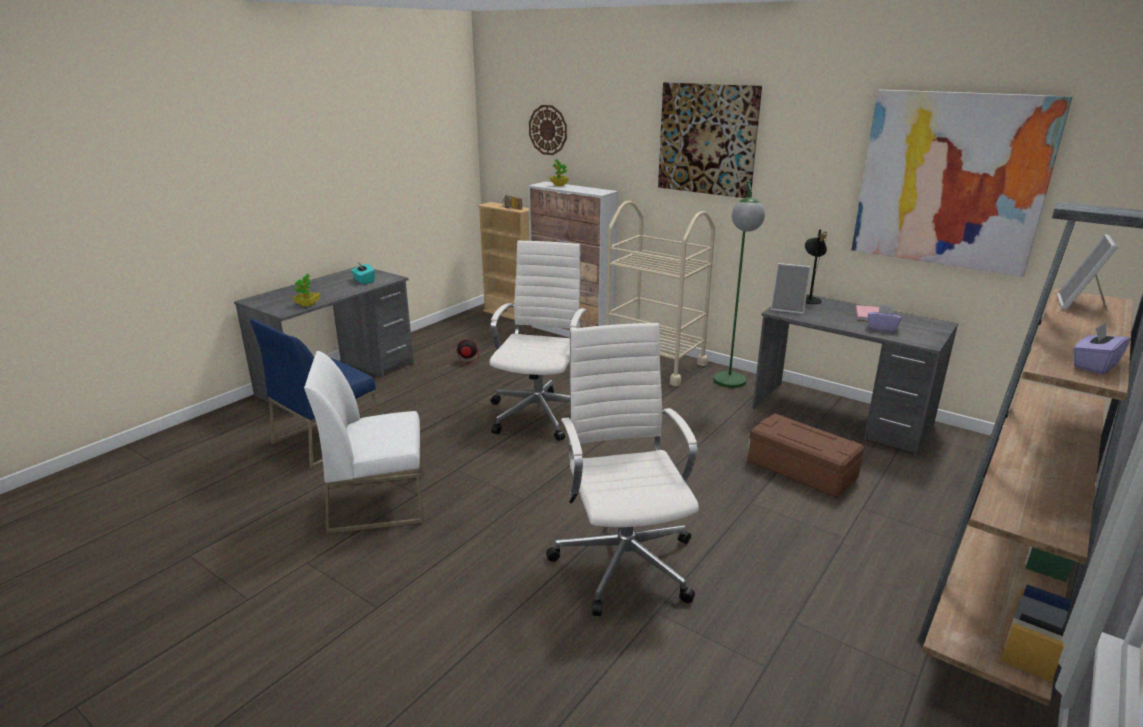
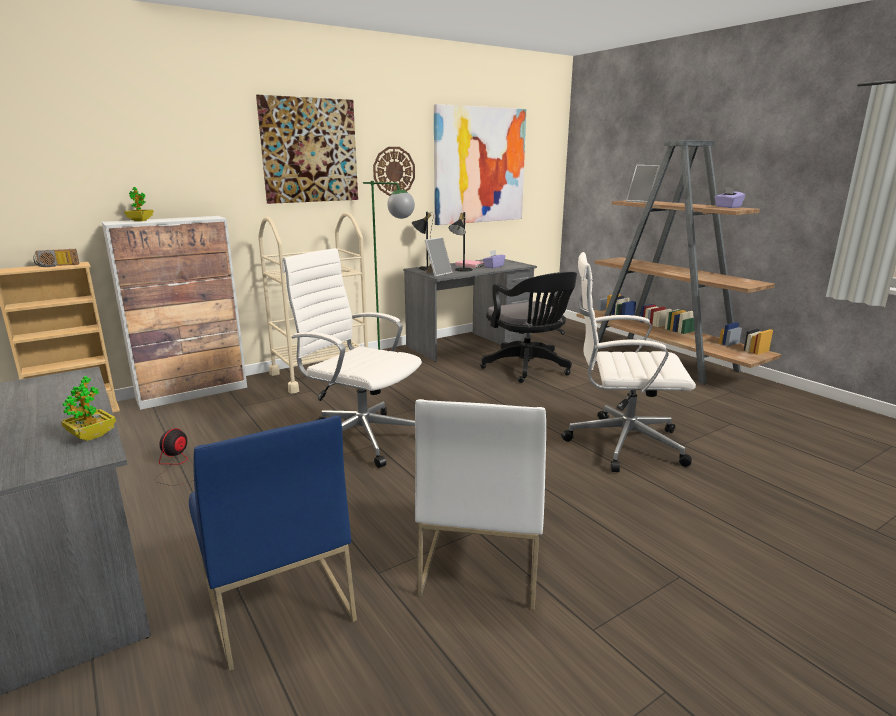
camera: 70 degrees left, 5 degrees down
turquoise tissue box [351,262,375,284] -> none
wall clock [529,105,567,155] -> wall clock moved to [373,147,415,196]
brown storage box [747,414,864,497] -> black office chair [480,272,577,383]
none -> black table lamp [449,212,473,272]

